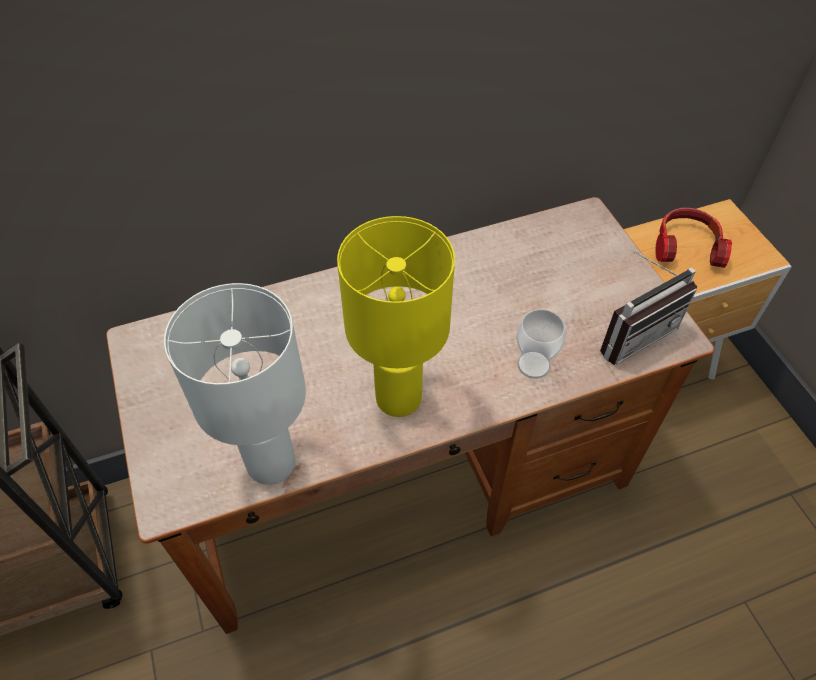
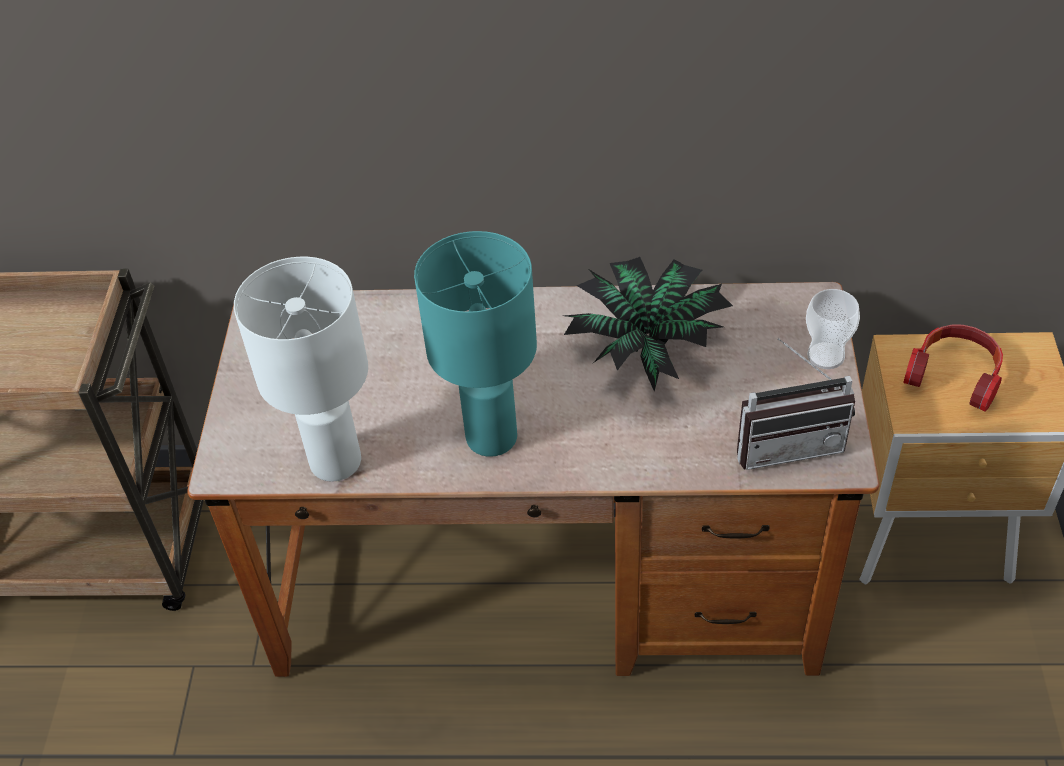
camera: 25 degrees right, 5 degrees down
yellow table lamp [337,216,455,417] -> turquoise table lamp [414,231,537,457]
cup [516,309,566,379] -> cup moved to [806,289,860,369]
none -> potted plant [564,257,733,392]

